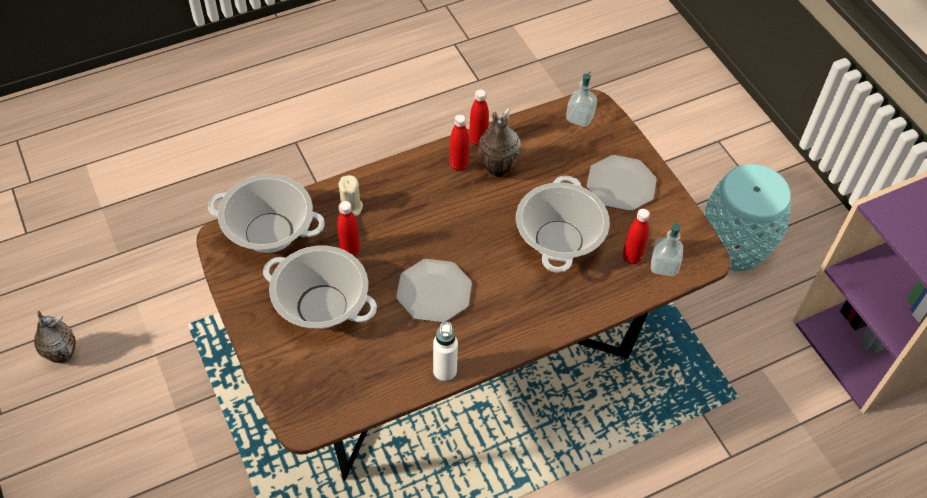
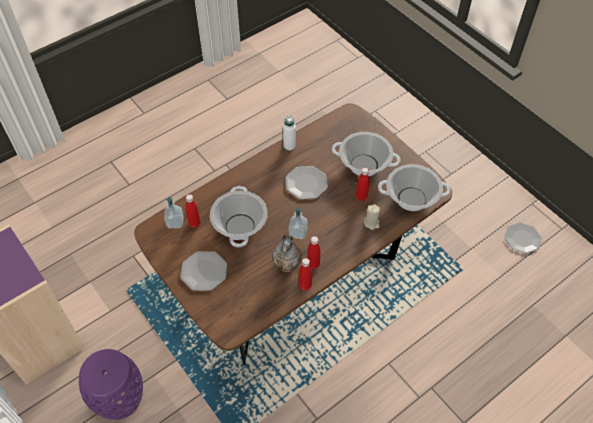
camera: 170 degrees right, 0 degrees up
vase [34,310,75,364] -> plate [504,222,542,254]
soap dispenser [566,72,597,127] -> soap dispenser moved to [289,207,308,239]
turquoise stool [704,164,791,271] -> purple stool [79,349,143,420]

